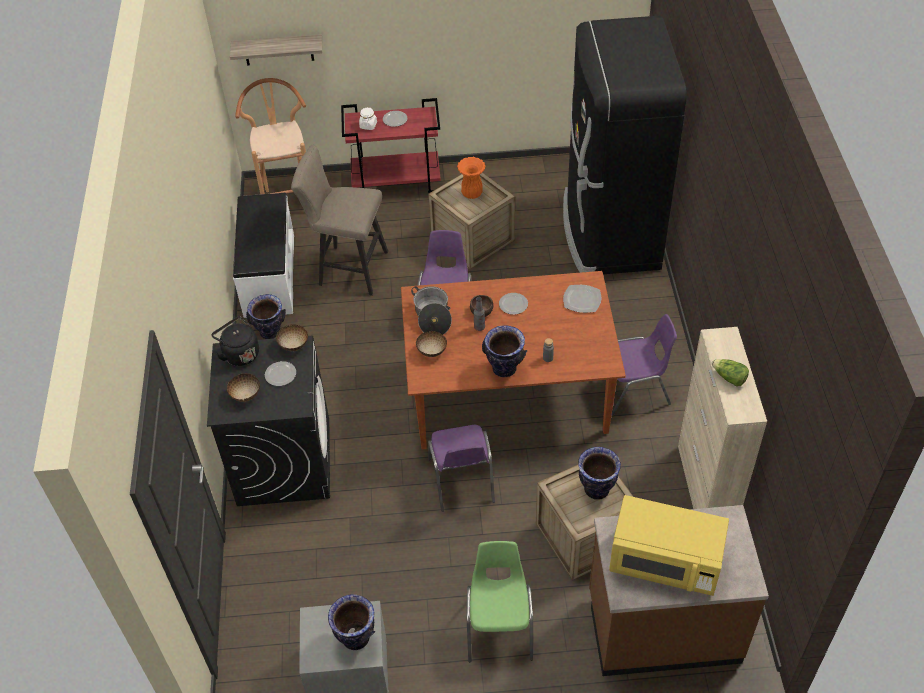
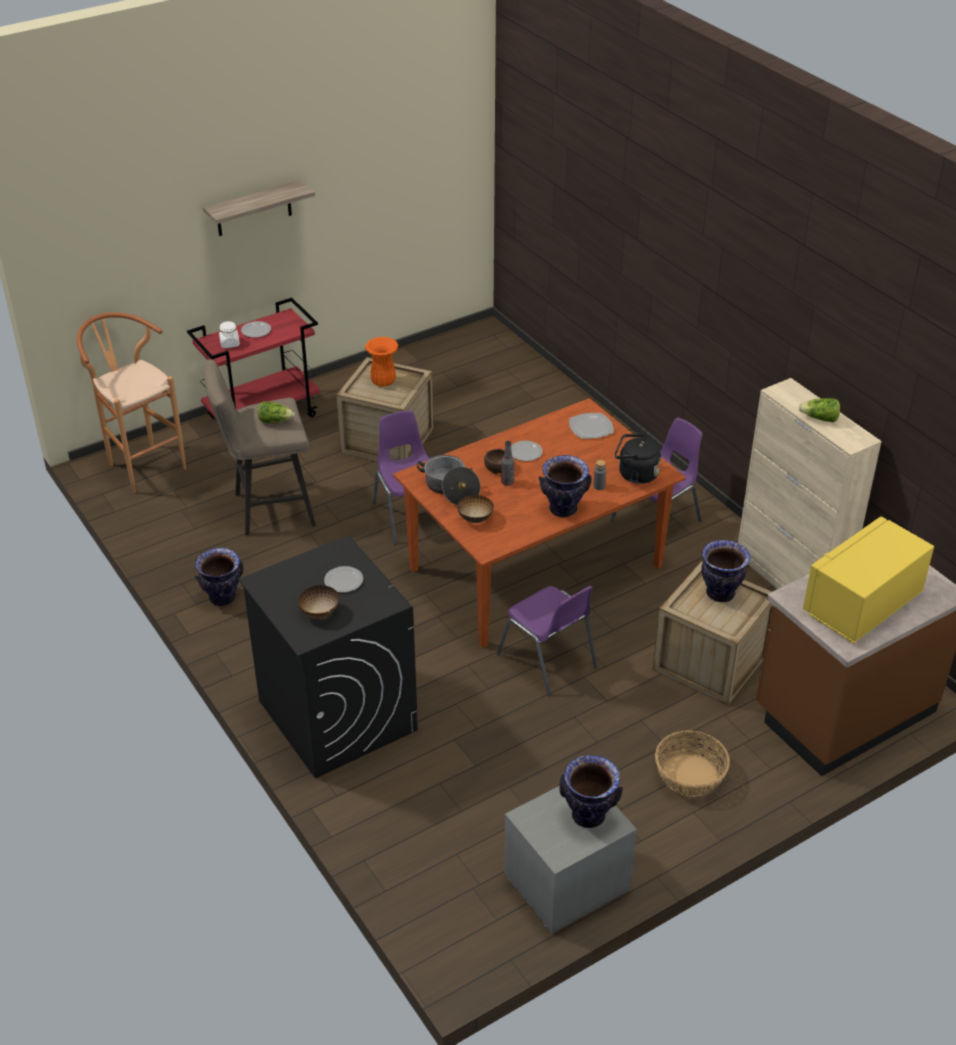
camera: 30 degrees left, 10 degrees down
black kettle [211,316,259,366] -> black kettle moved to [615,434,661,484]
shelf [230,34,322,66] -> shelf moved to [203,180,315,236]
white bench [233,193,294,318] -> none
bowl [276,324,308,351] -> none
green chair [466,541,533,662] -> basket [655,730,730,797]
black fridge [563,16,687,274] -> none
yellow microwave [609,495,729,596] -> yellow microwave turned 150 degrees clockwise [803,516,934,643]
none -> lettuce [258,401,295,423]

